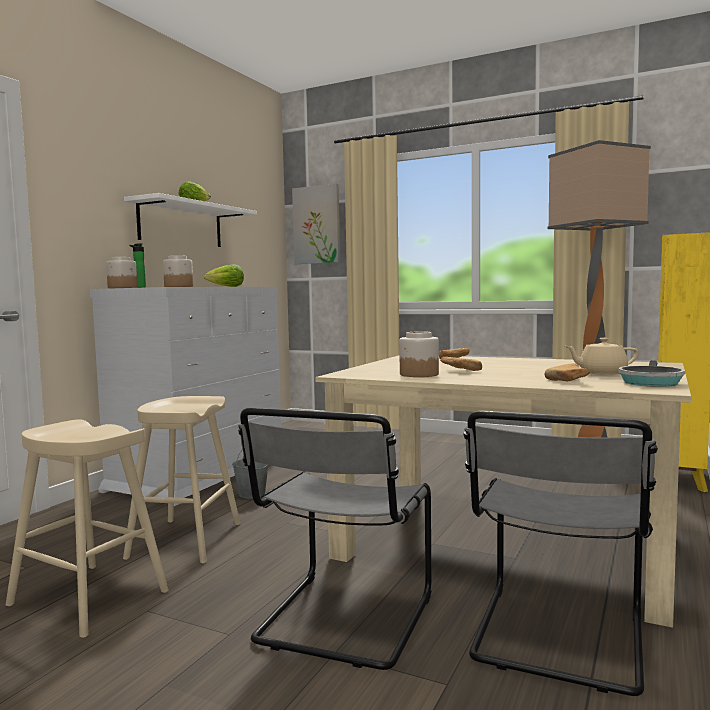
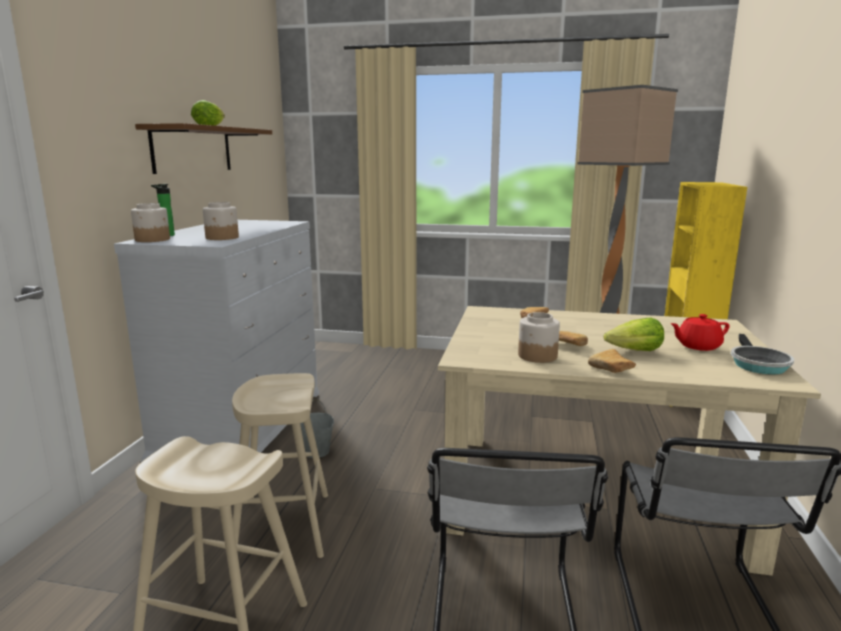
camera: 15 degrees left, 10 degrees up
white shelf [124,193,257,247] -> brown shelf [135,123,272,174]
lettuce [204,265,244,287] -> lettuce moved to [604,318,664,351]
picture [292,184,340,264] -> none
bread [545,363,590,381] -> bread moved to [588,349,636,373]
beige teapot [565,338,639,375] -> red teapot [671,314,729,351]

